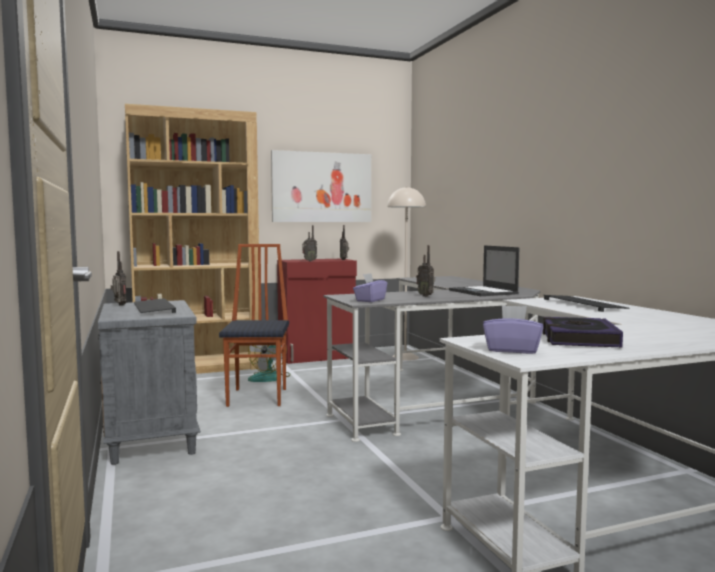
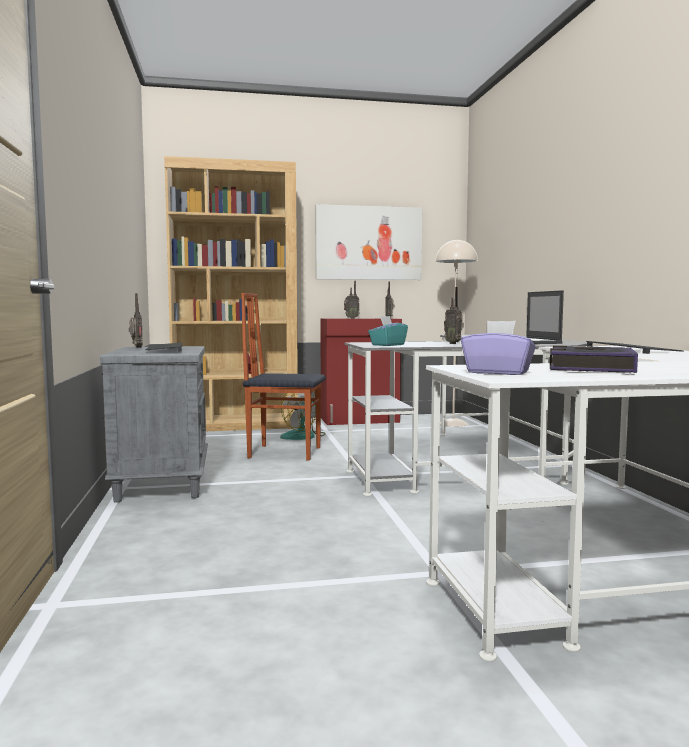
camera: 10 degrees right, 0 degrees up
chair [219,244,289,407] -> chair turned 90 degrees counterclockwise [241,293,325,461]
purple tissue box [353,273,387,302] -> turquoise tissue box [368,316,408,346]

